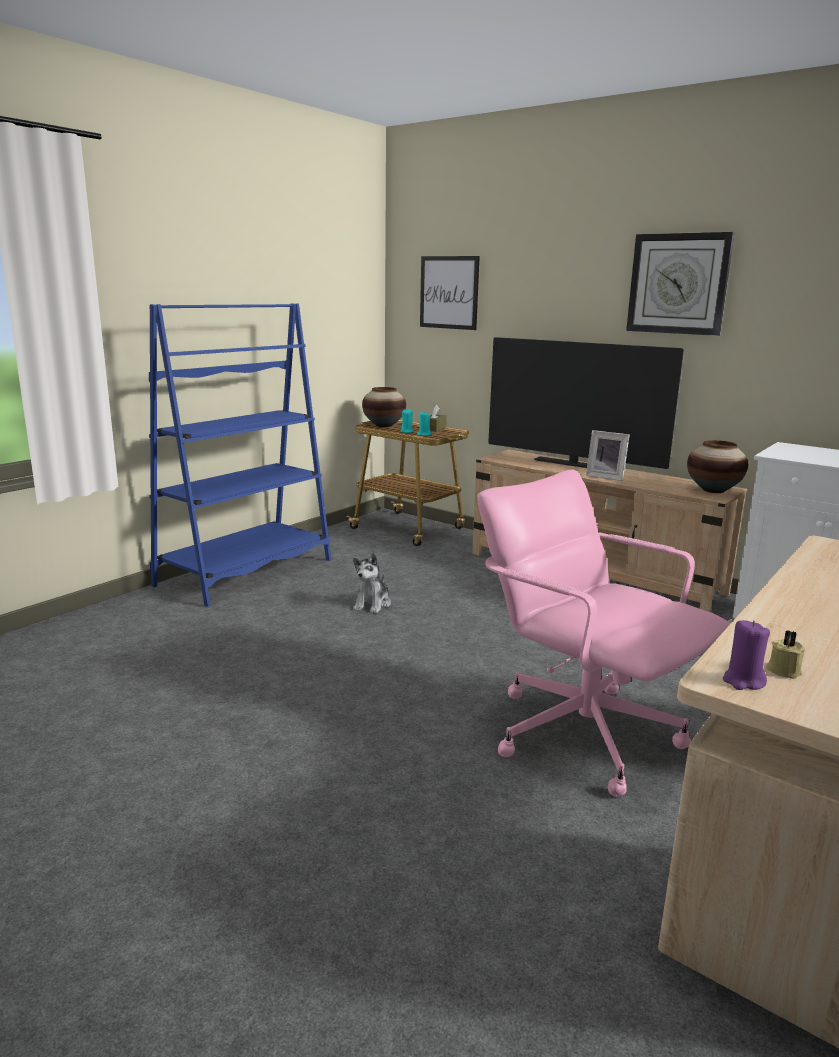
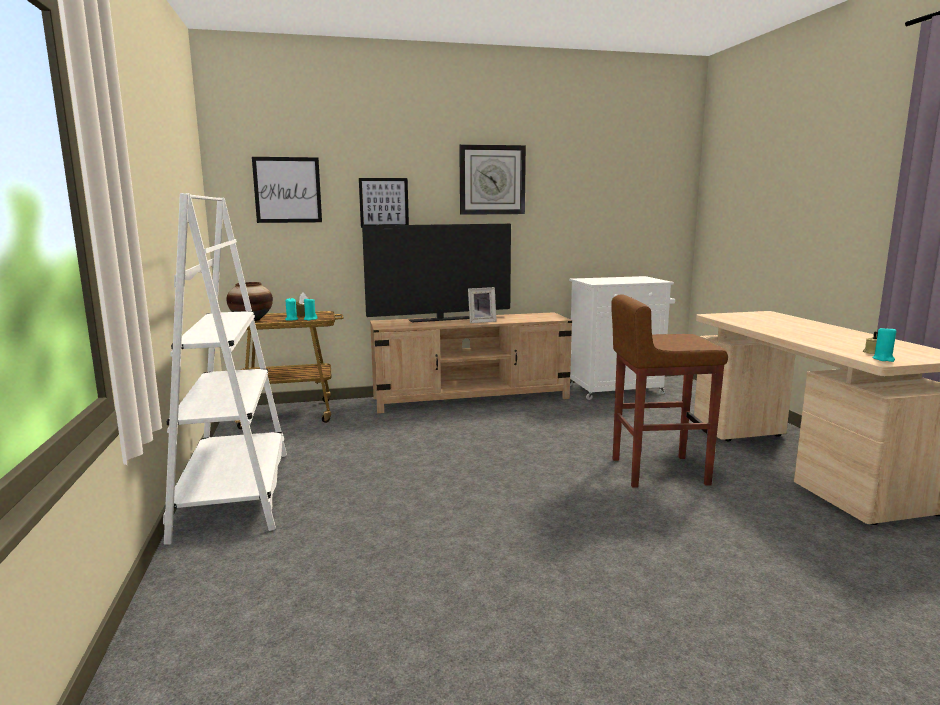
camera: 50 degrees left, 5 degrees down
blue bookcase [149,303,331,607] -> white bookcase [163,193,287,545]
plush toy [353,553,391,613] -> none
pink office chair [477,470,731,797] -> brown stool [611,294,728,488]
vase [687,440,748,493] -> none
purple candle [723,620,770,690] -> turquoise candle [872,326,897,362]
none -> picture [359,178,409,228]

